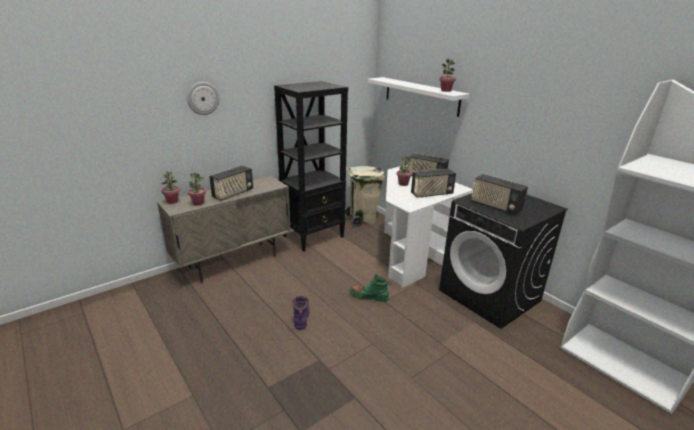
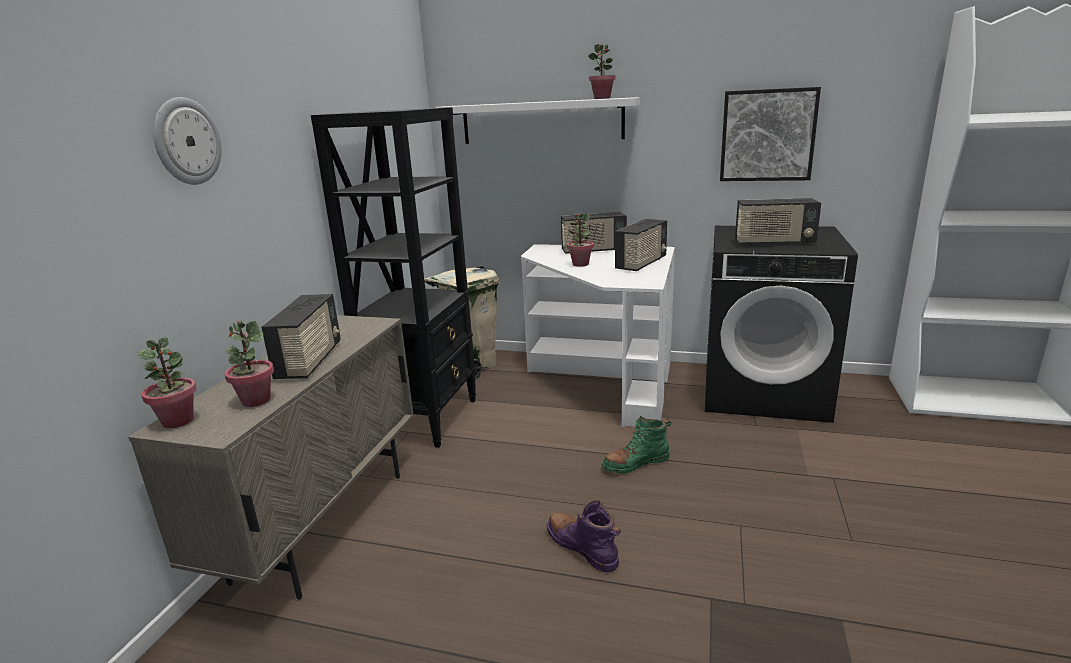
camera: 35 degrees left, 5 degrees down
none -> picture [720,87,821,181]

